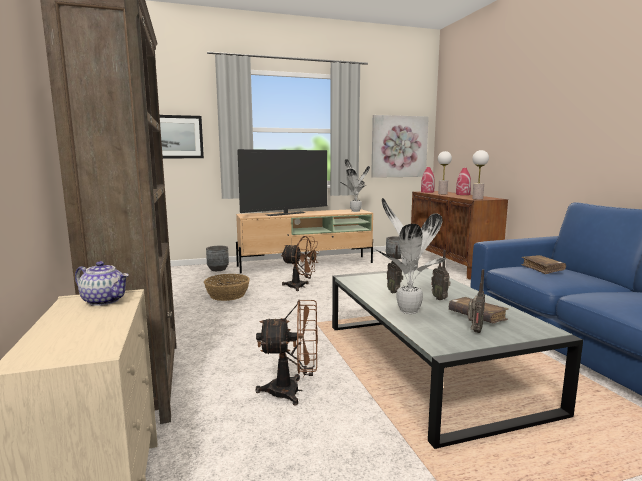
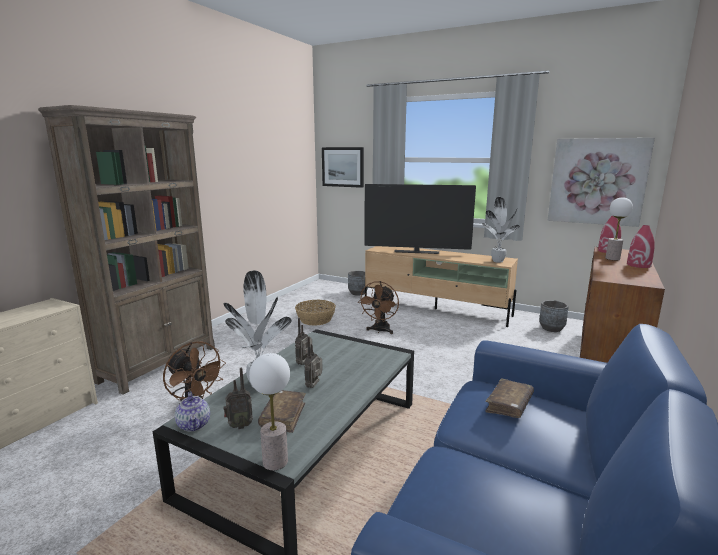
camera: 45 degrees right, 5 degrees up
teapot [75,261,129,306] -> teapot moved to [175,392,210,431]
brown fan [281,236,319,291] -> brown fan turned 45 degrees clockwise [358,281,399,334]
table lamp [472,150,489,200] -> table lamp moved to [249,353,290,471]

